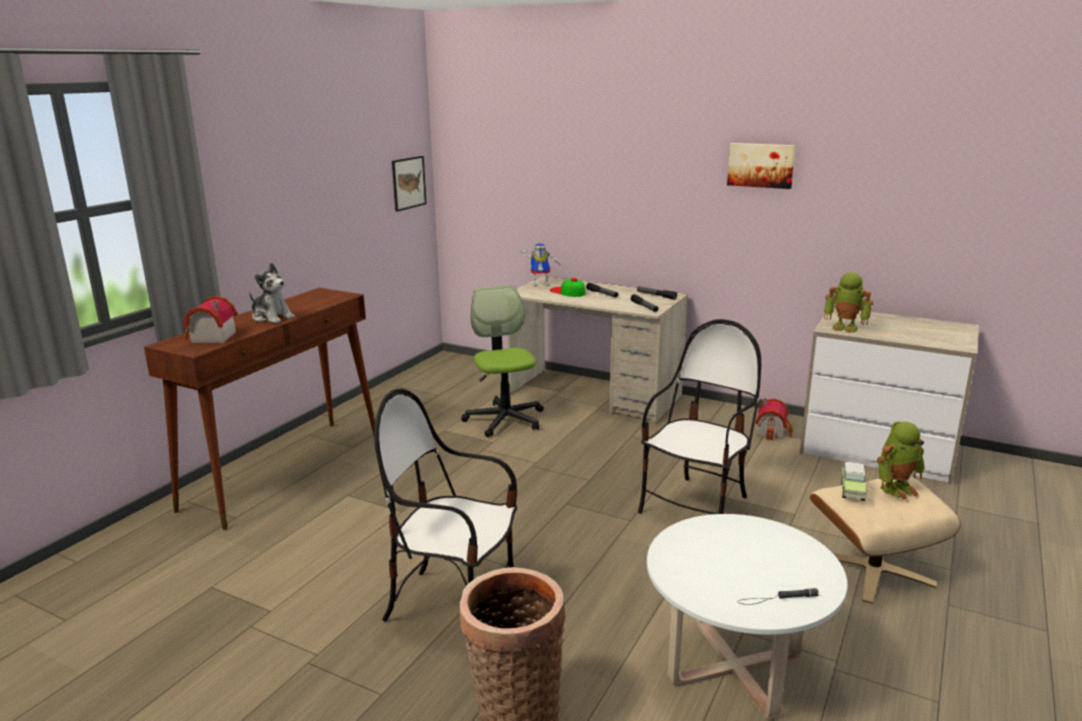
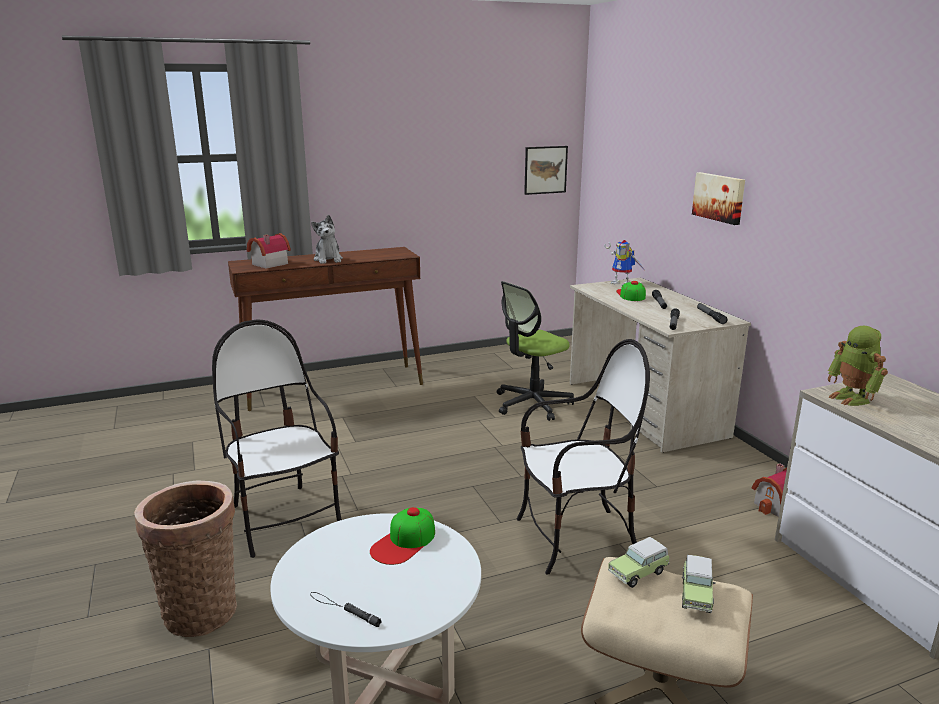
camera: 40 degrees right, 0 degrees up
office chair [461,285,544,437] -> office chair turned 150 degrees counterclockwise [497,281,574,421]
picture [727,143,796,189] -> picture moved to [692,172,745,225]
toy robot [877,422,925,499] -> toy car [682,555,716,613]
none -> cap [370,507,435,565]

